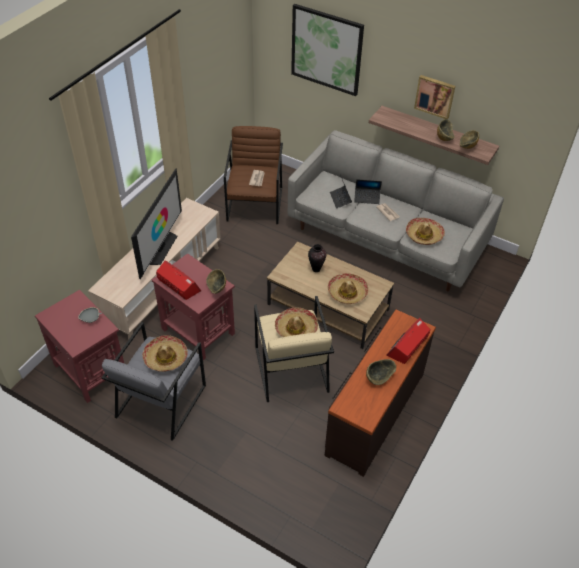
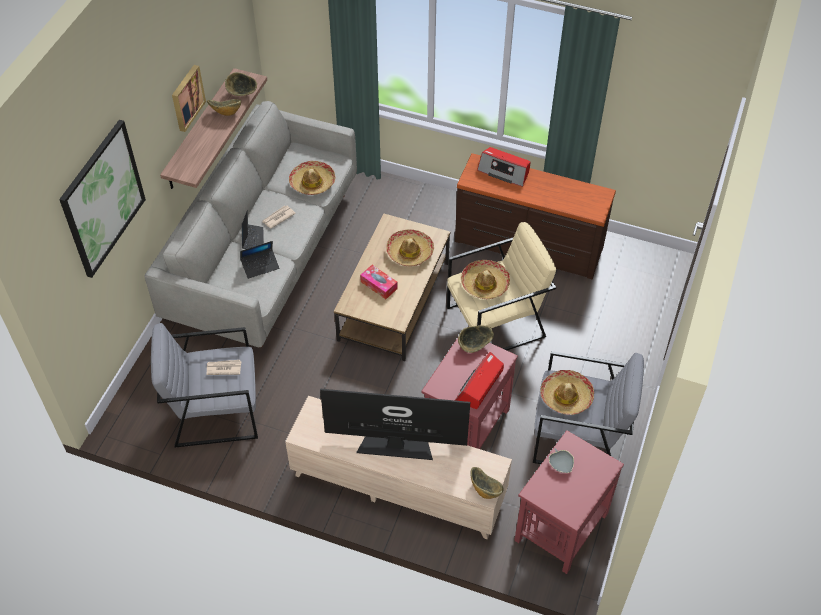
camera: 100 degrees left, 5 degrees up
brown armchair [224,126,283,224] -> grey armchair [151,323,258,448]
vase [308,244,326,272] -> tissue box [360,265,398,299]
bowl [366,359,396,385] -> bowl moved to [470,467,504,499]

